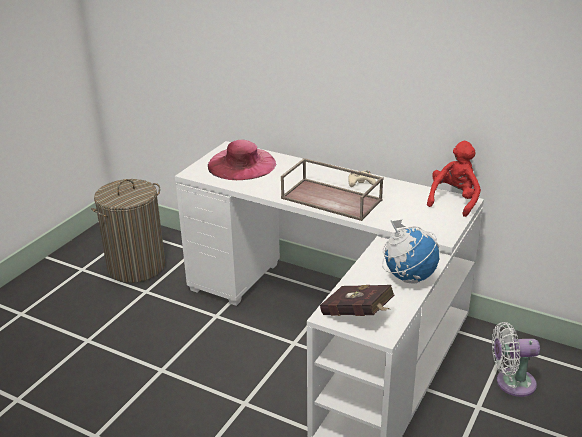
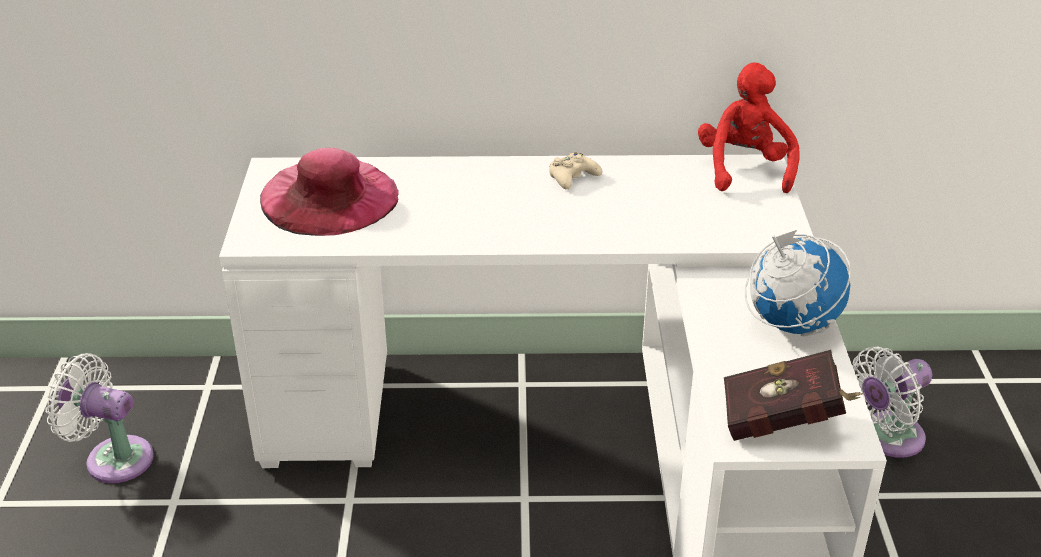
camera: 30 degrees left, 5 degrees up
laundry basket [91,179,165,283] -> white fan [45,353,154,483]
brown tray [281,158,384,221] -> none

